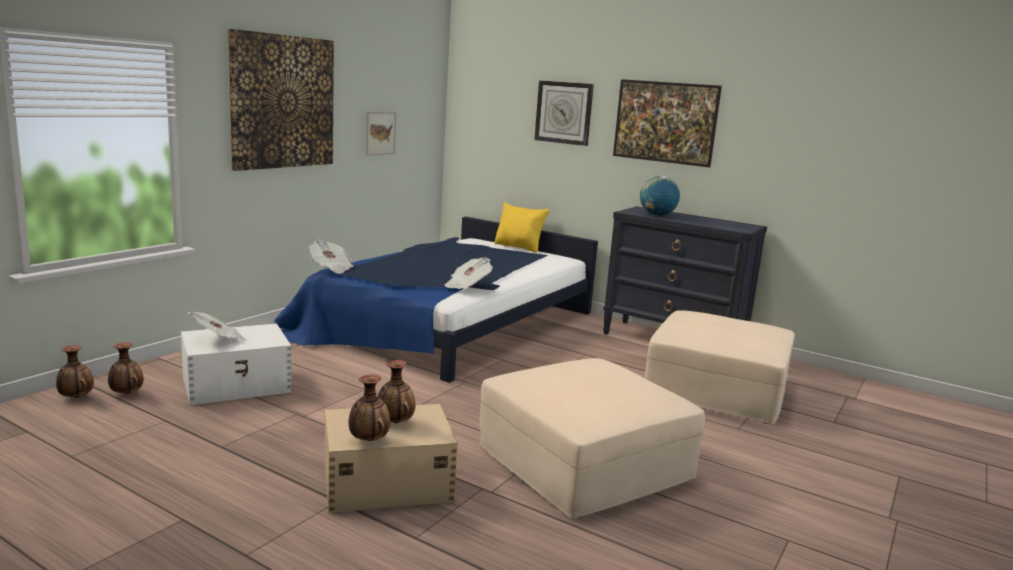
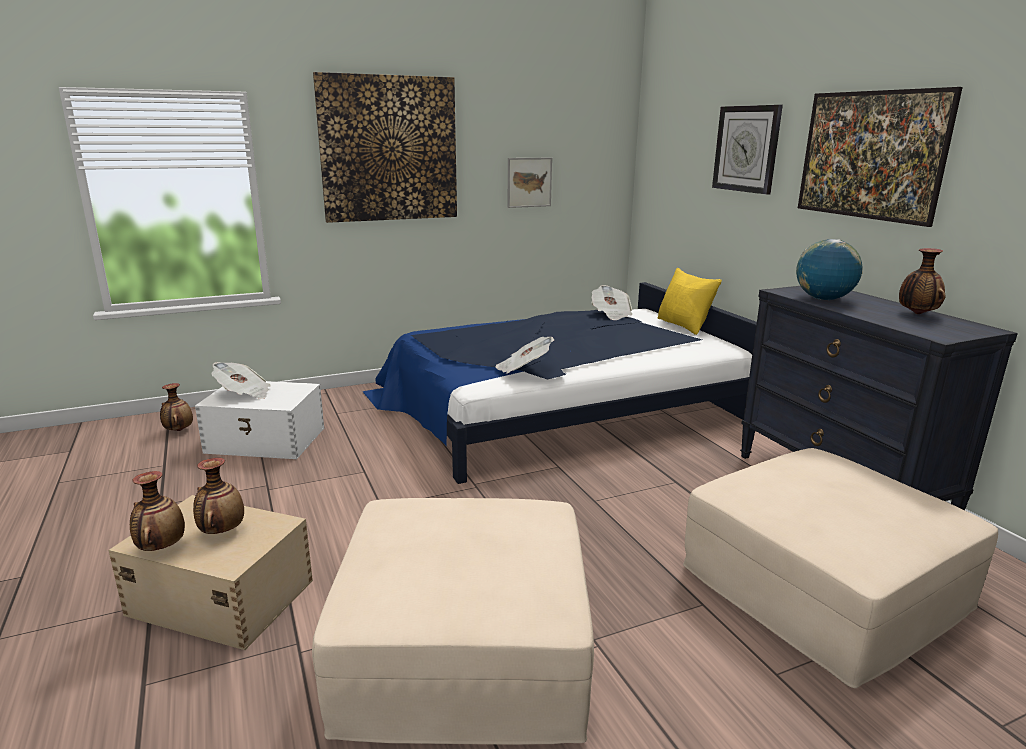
camera: 35 degrees right, 5 degrees up
vase [56,345,94,398] -> vase moved to [899,248,946,314]
newspaper [309,240,354,274] -> newspaper moved to [592,285,632,320]

